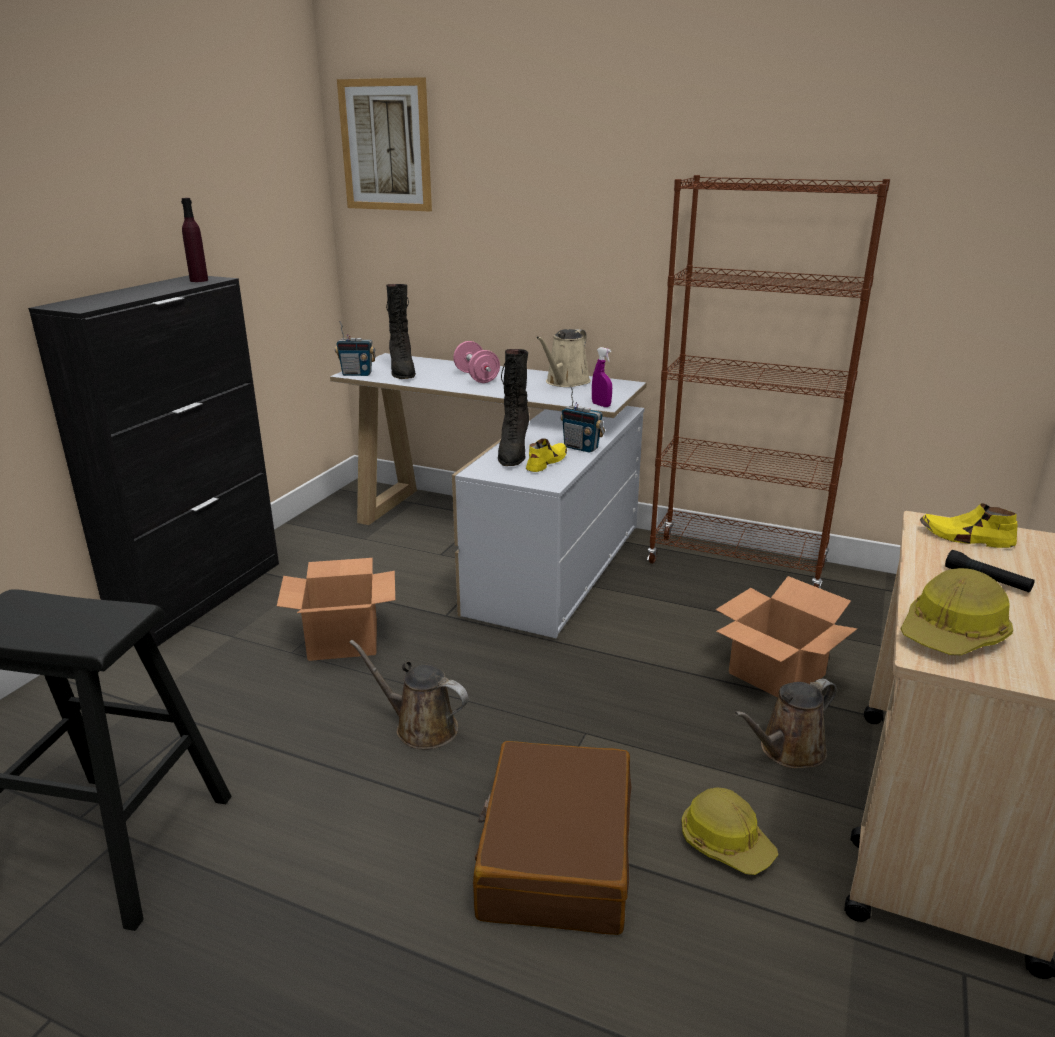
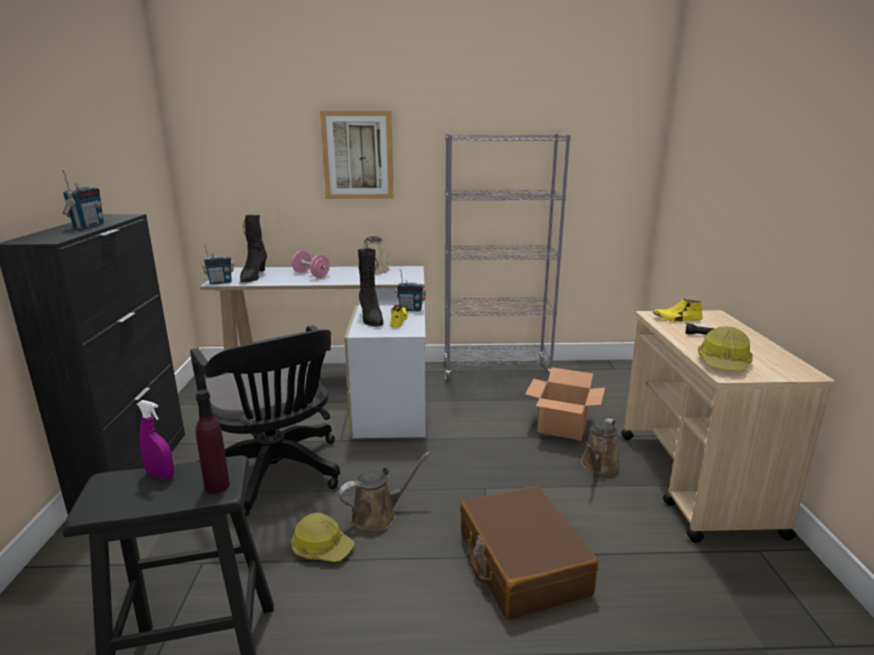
camera: 25 degrees left, 5 degrees down
purple bottle [181,198,208,282] -> purple bottle moved to [196,389,230,494]
cardboard box [277,558,395,661] -> black office chair [190,325,340,517]
picture [337,77,432,211] -> picture moved to [320,111,393,199]
brown watering can [349,640,469,750] -> brown watering can turned 150 degrees clockwise [338,452,430,531]
black boot [386,284,416,379] -> black boot turned 45 degrees clockwise [240,215,267,283]
purple spray bottle [592,347,612,407] -> purple spray bottle moved to [137,400,174,479]
brown bookcase [647,175,890,589] -> grey bookcase [444,134,571,381]
hard hat [681,787,778,875] -> hard hat moved to [291,513,355,562]
none -> radio [62,170,104,229]

